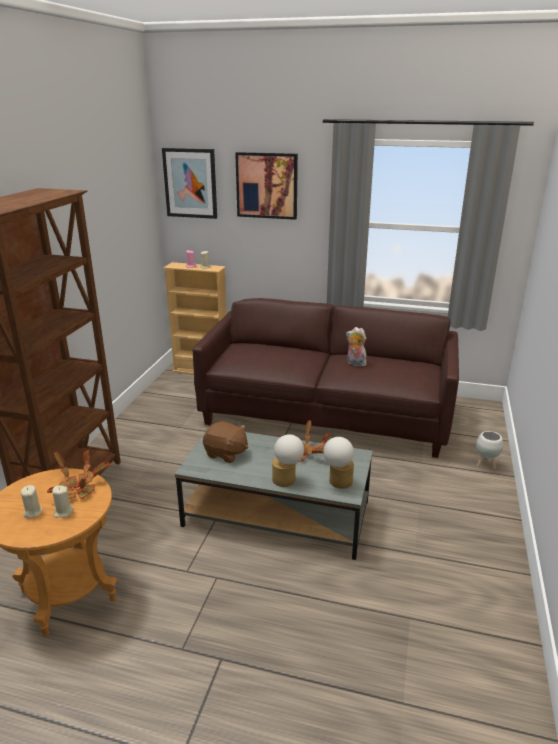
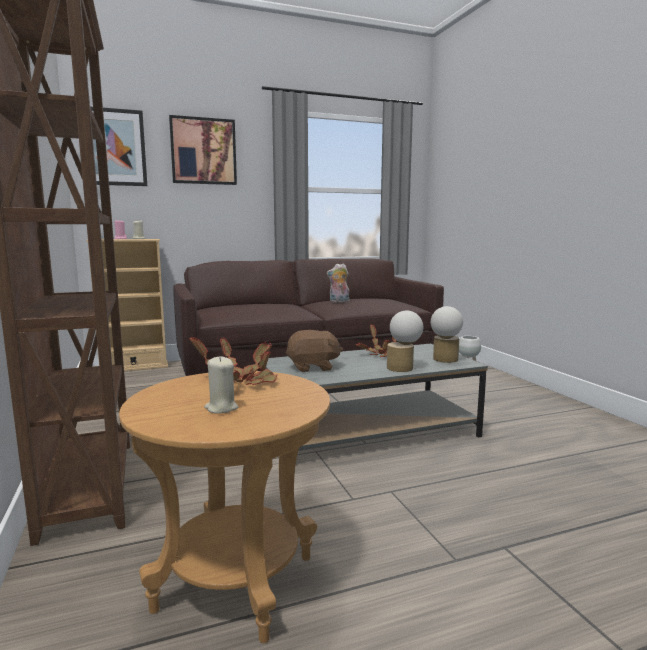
camera: 35 degrees left, 15 degrees down
beige candle [52,486,74,518] -> none

